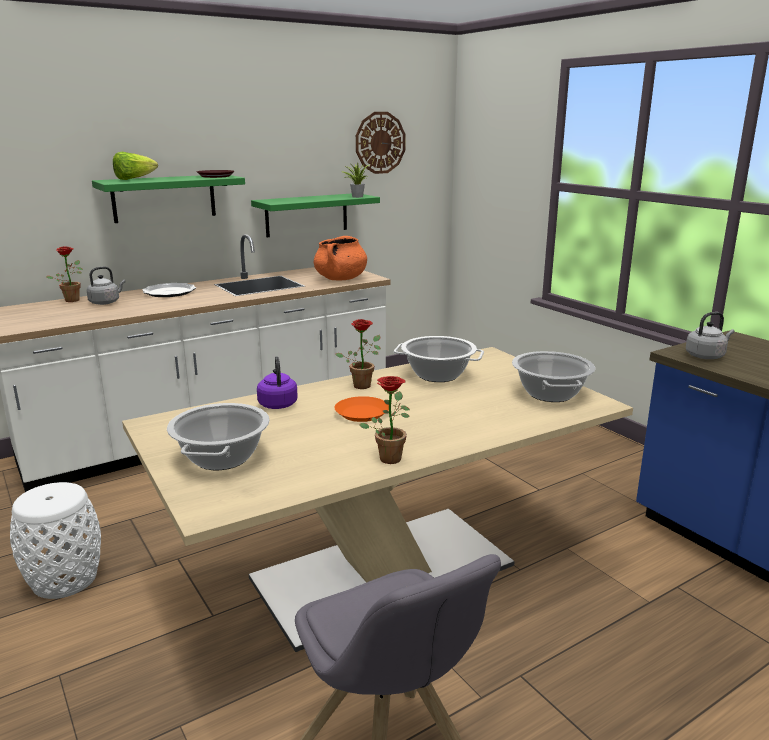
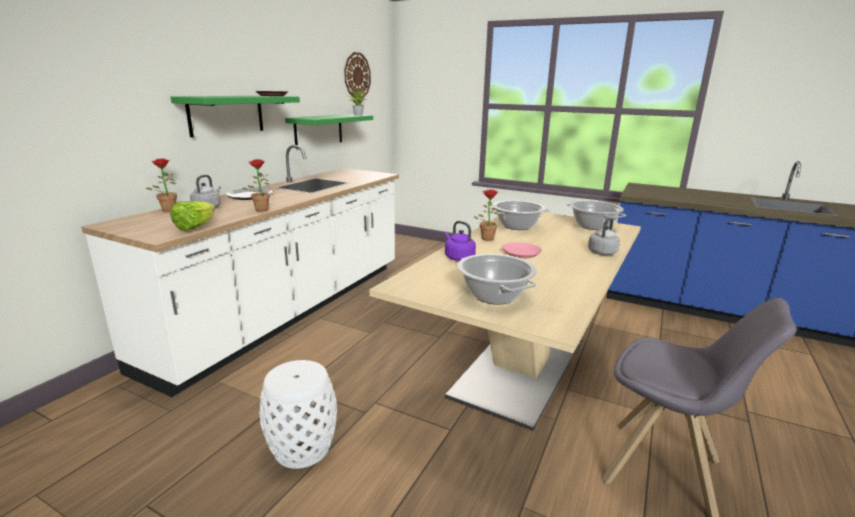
camera: 30 degrees left, 0 degrees up
lettuce [113,152,158,180] -> lettuce moved to [170,201,215,231]
orange cooking pot [314,236,367,280] -> none
orange plate [335,396,389,422] -> pink plate [502,242,542,258]
potted plant [359,376,410,464] -> potted plant moved to [242,159,270,212]
grey kettle [686,312,734,359] -> grey kettle moved to [588,218,620,255]

